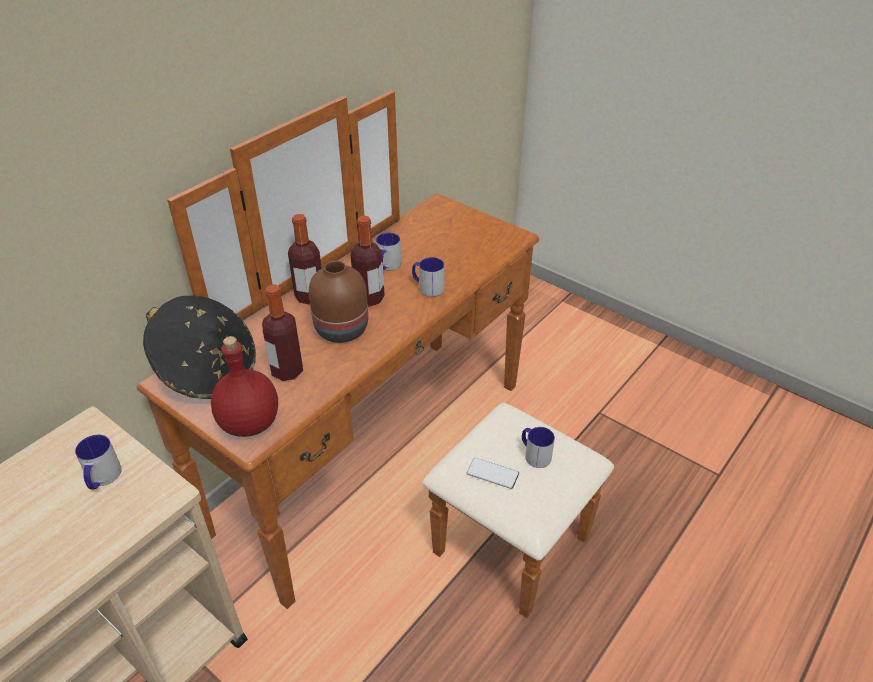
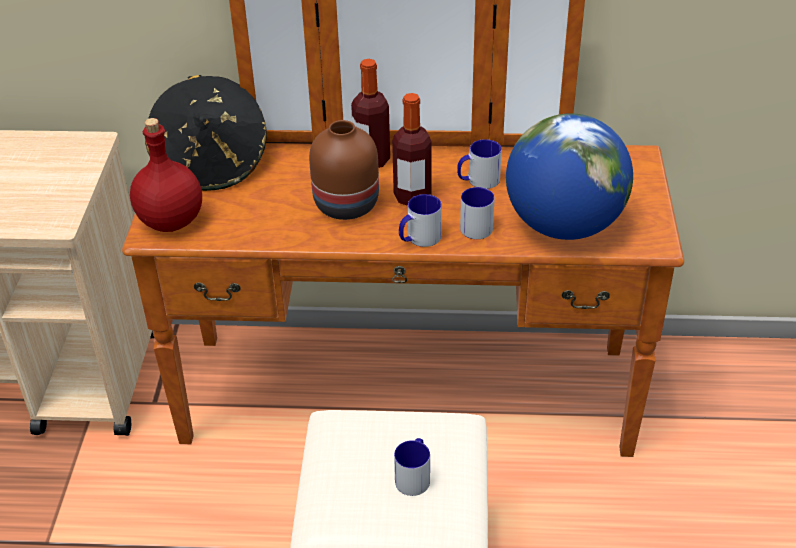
camera: 55 degrees right, 0 degrees up
mug [75,435,122,490] -> mug moved to [399,194,442,247]
bottle [262,284,303,381] -> none
phone [467,458,519,489] -> none
none -> globe [506,113,633,240]

